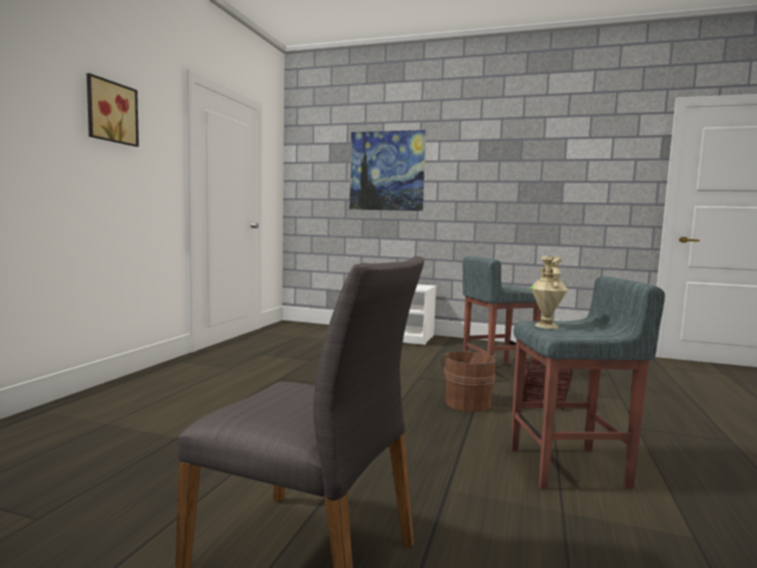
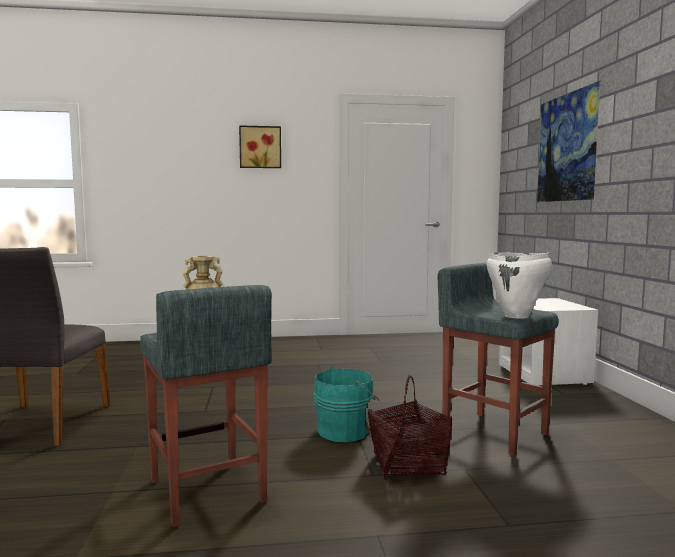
camera: 65 degrees right, 0 degrees up
brown bucket [441,351,497,412] -> turquoise bucket [314,366,379,442]
none -> white cooking pot [486,252,552,319]

